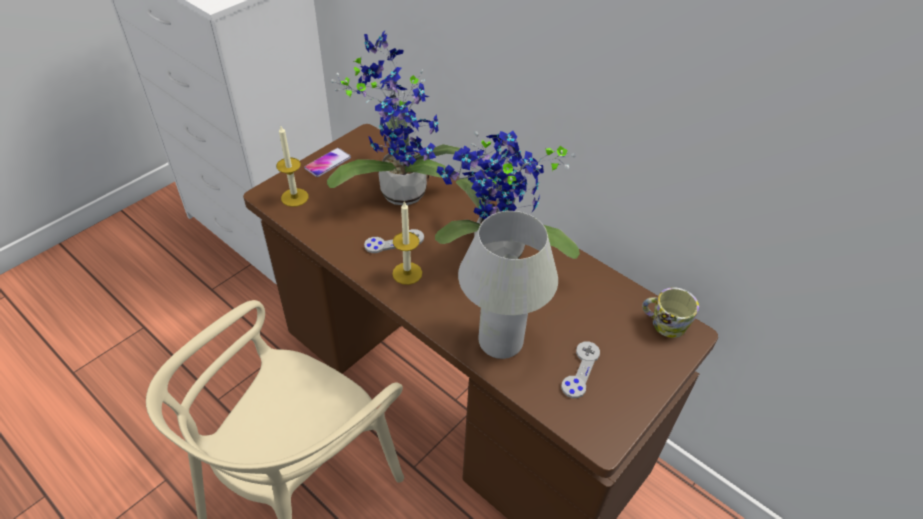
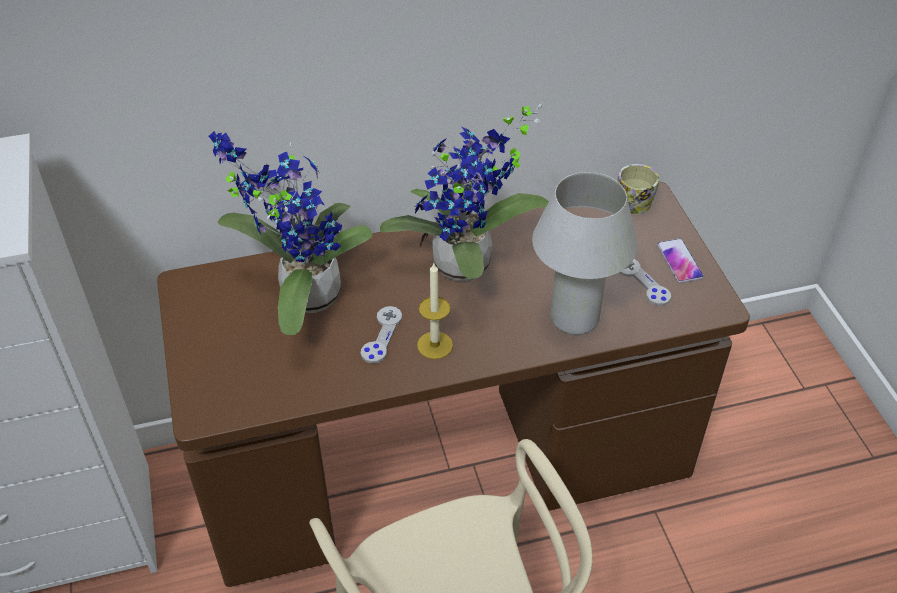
camera: 55 degrees left, 0 degrees up
candle [276,126,308,207] -> none
phone [304,148,351,177] -> phone moved to [657,238,704,283]

